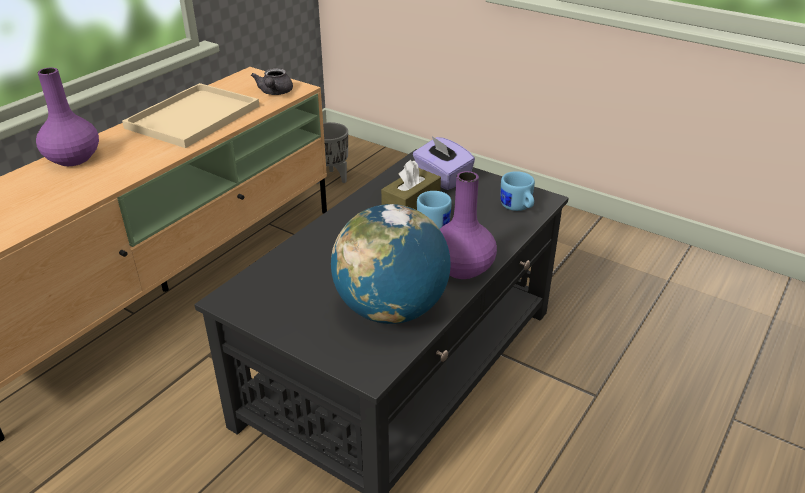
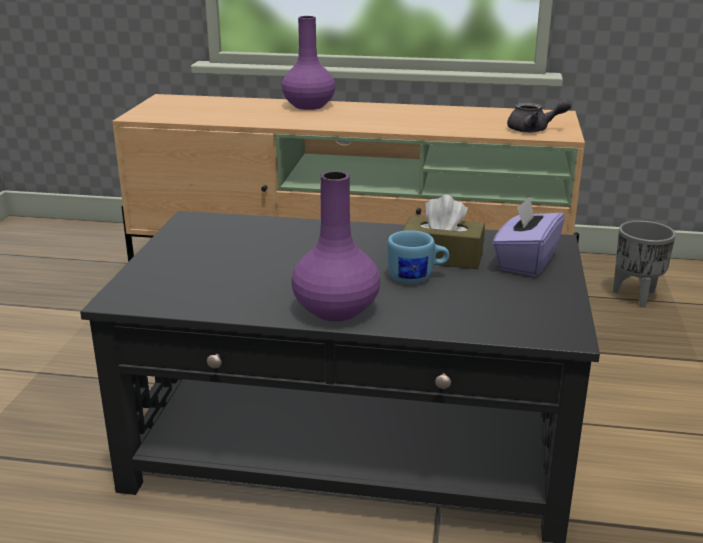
camera: 65 degrees right, 10 degrees down
beige tray [122,83,260,148] -> none
grey teapot [251,68,293,95] -> grey teapot turned 150 degrees counterclockwise [507,99,571,133]
globe [331,204,451,324] -> none
blue mug [500,171,535,211] -> none

